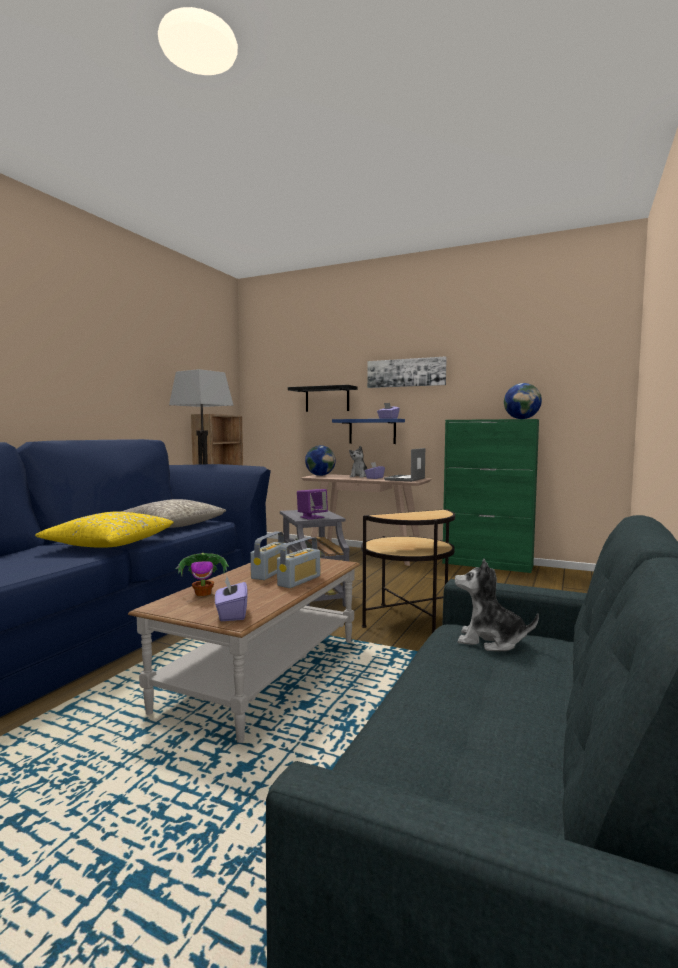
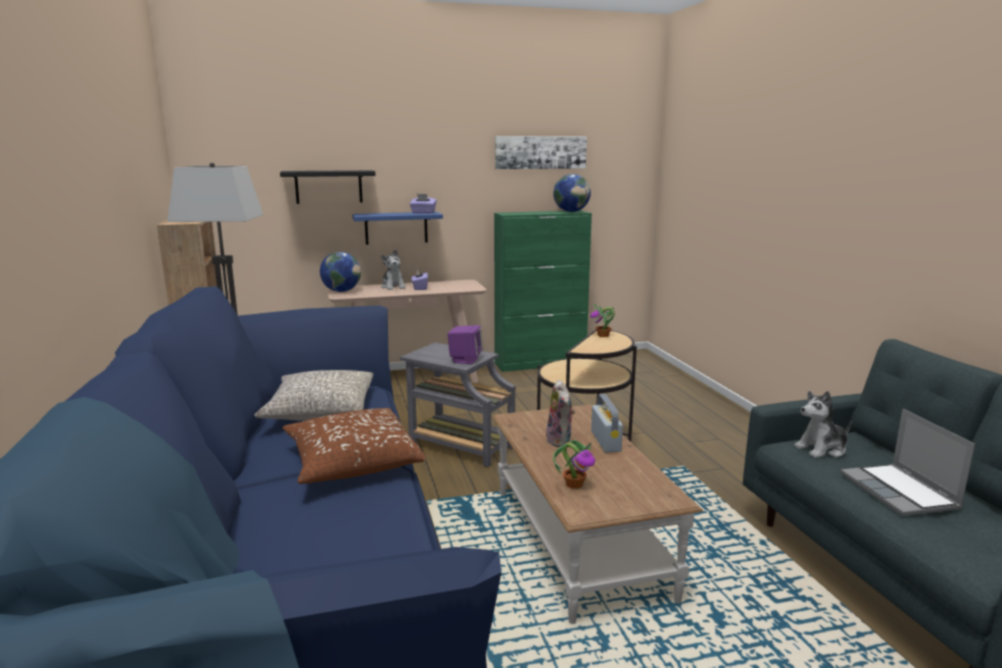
camera: 40 degrees left, 10 degrees up
yellow pillow [35,512,174,548] -> brown pillow [282,408,425,484]
purple tissue box [215,577,248,621] -> none
radio [250,531,287,580] -> plush toy [546,379,575,447]
picture [367,356,447,388] -> picture moved to [495,136,587,169]
laptop [384,448,425,482] -> laptop moved to [841,409,975,516]
none -> potted plant [590,304,615,337]

